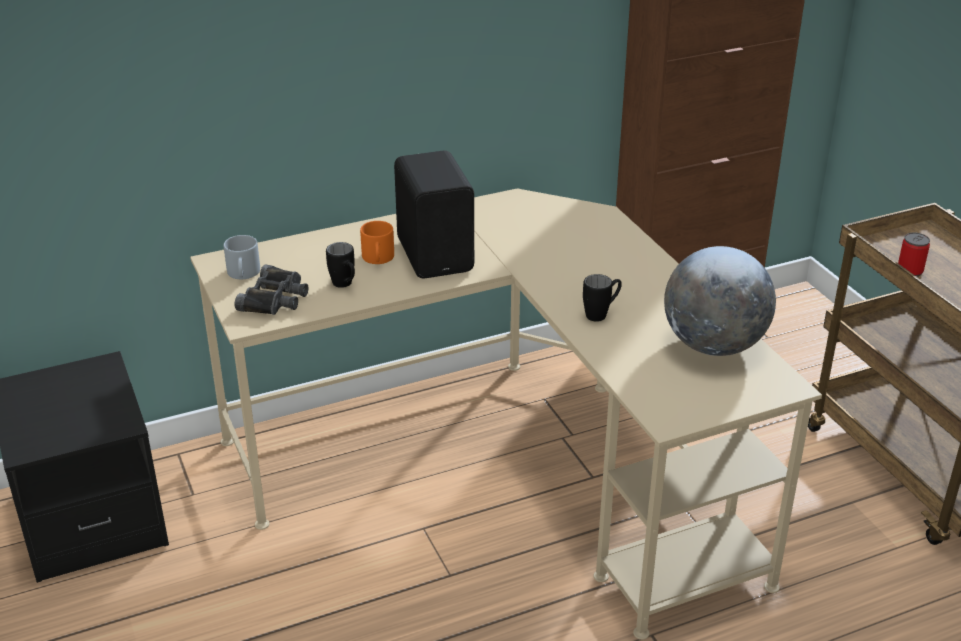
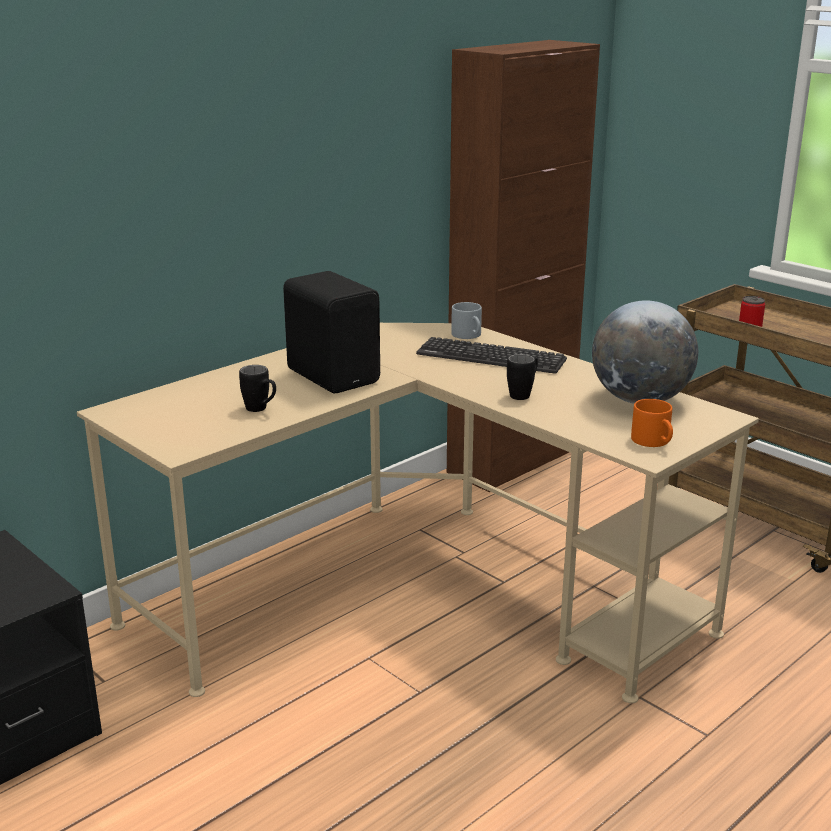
camera: 20 degrees left, 10 degrees down
grey mug [223,235,260,279] -> grey mug moved to [451,302,482,339]
black binoculars [235,264,308,315] -> none
orange mug [360,221,394,264] -> orange mug moved to [631,399,673,447]
none -> keyboard [416,337,567,374]

